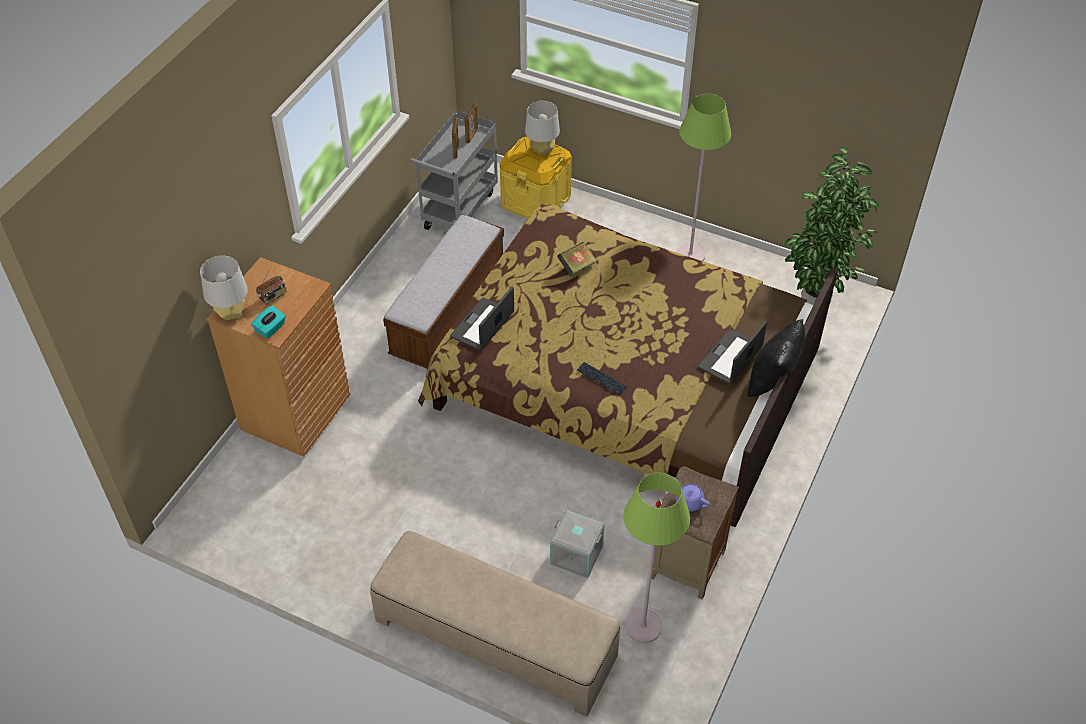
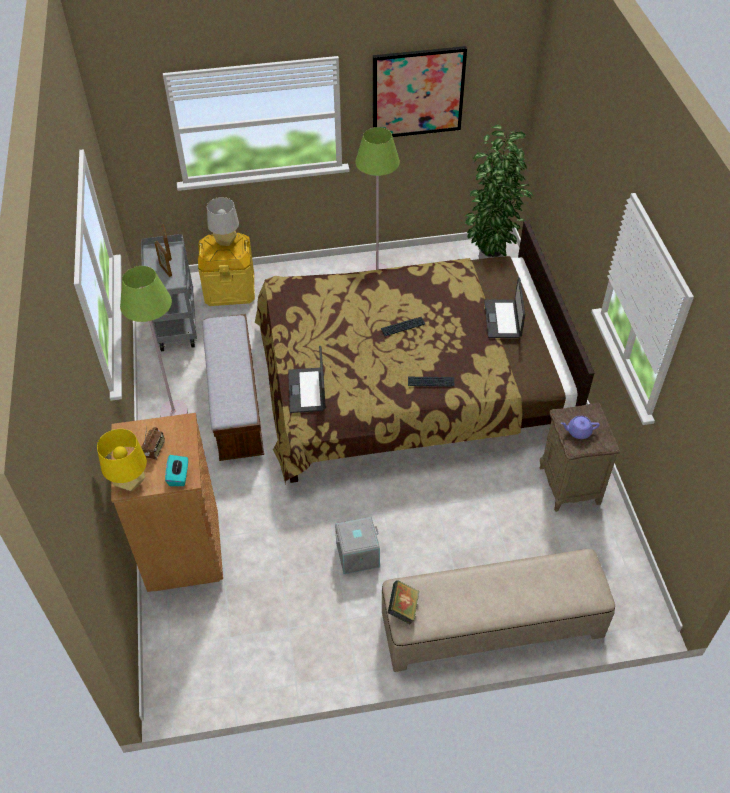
camera: 35 degrees left, 0 degrees up
grey table lamp [200,256,248,320] -> yellow table lamp [97,429,147,492]
grey storage box [550,510,605,578] -> grey storage box moved to [335,517,380,574]
book [557,242,597,276] -> book moved to [388,580,419,625]
green floor lamp [623,473,690,643] -> green floor lamp moved to [120,266,188,417]
black pillow [747,319,805,397] -> none
none -> picture [373,46,467,137]
none -> keyboard [381,317,426,336]

